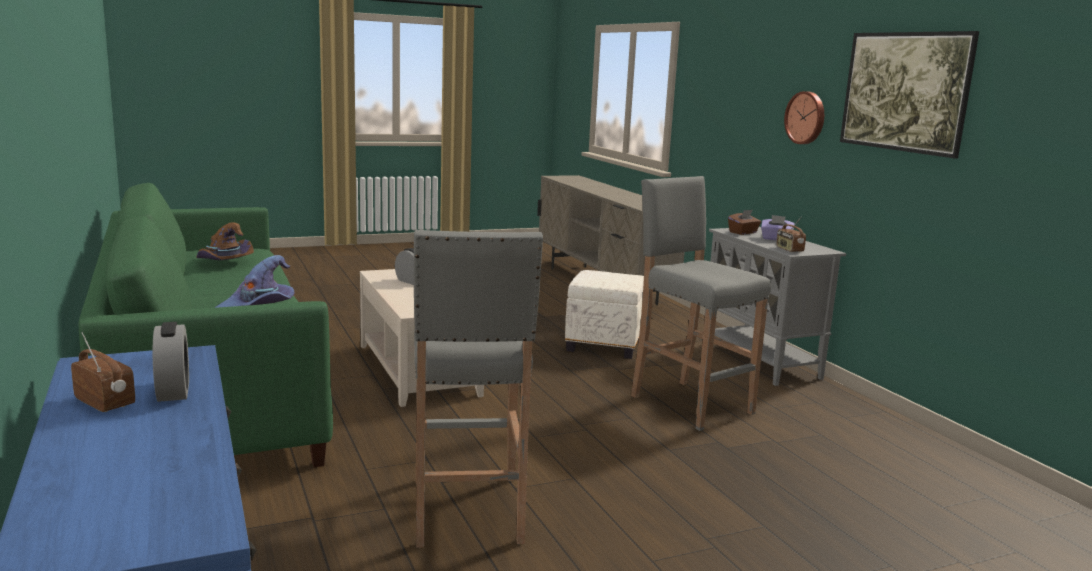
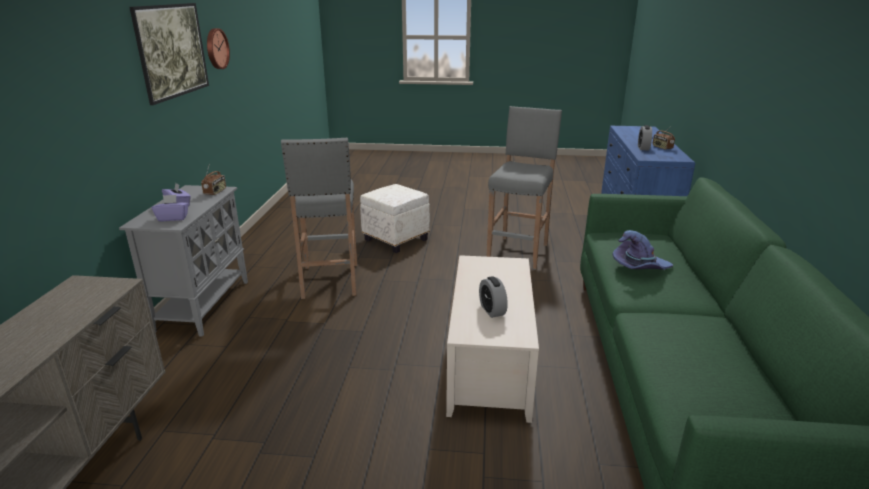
camera: 150 degrees left, 10 degrees up
brown hat [196,222,254,260] -> none
white ottoman [565,270,644,359] -> white ottoman moved to [360,184,430,253]
brown tissue box [728,210,761,235] -> purple tissue box [151,195,189,221]
wall clock [784,91,824,144] -> wall clock moved to [207,28,230,69]

